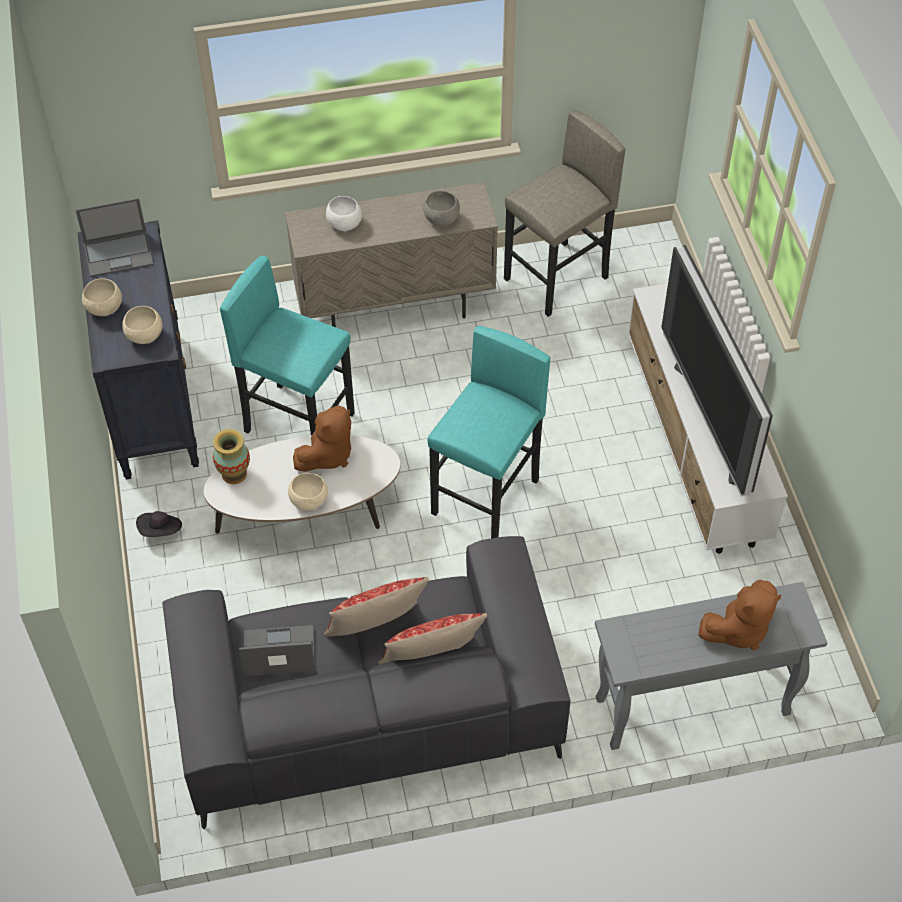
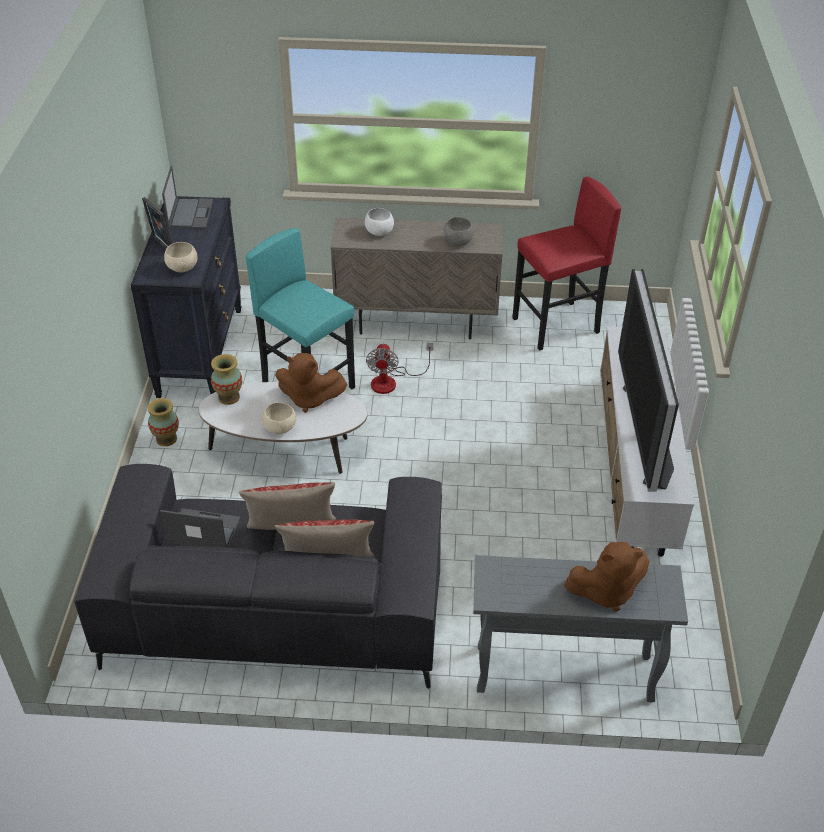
camera: 15 degrees right, 10 degrees down
laptop [76,198,153,277] -> laptop turned 90 degrees counterclockwise [162,166,213,228]
beige bowl [82,278,122,316] -> picture frame [142,197,172,248]
black hat [136,511,182,537] -> vase [148,398,179,446]
brown plush toy [293,406,351,472] -> brown plush toy turned 45 degrees clockwise [275,353,347,413]
turquoise stool [427,326,550,538] -> none
grey stool [504,110,625,317] -> red stool [512,177,621,351]
none -> fan [366,343,433,394]

